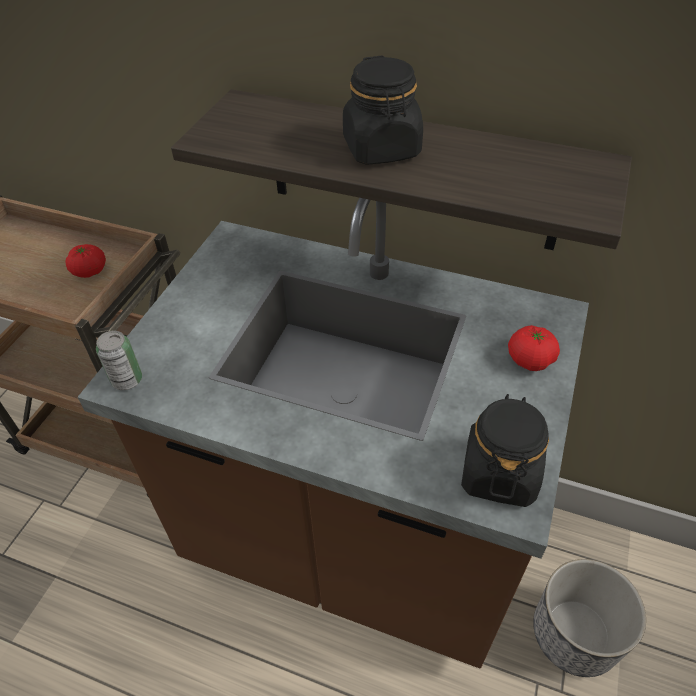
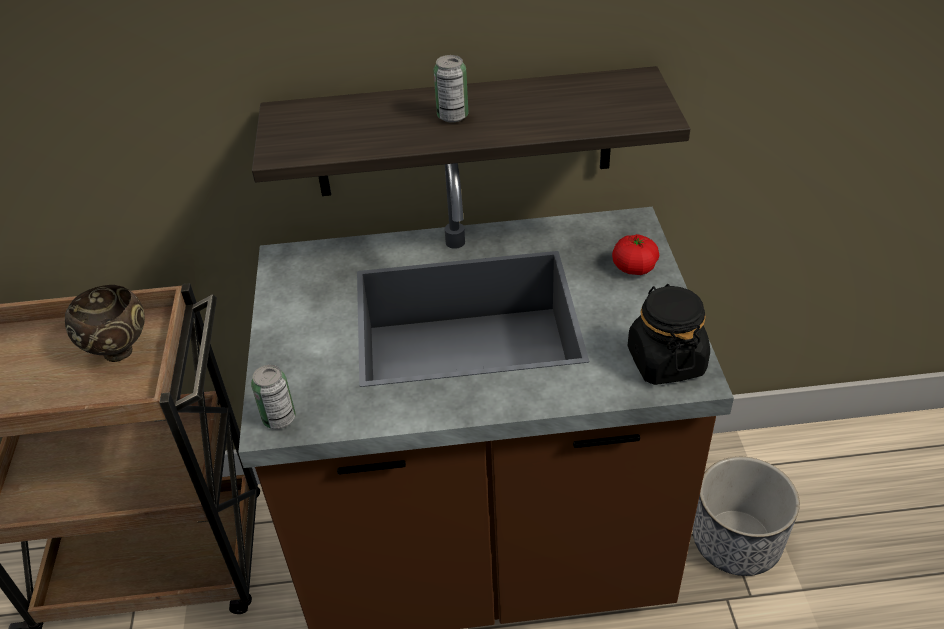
camera: 25 degrees left, 5 degrees down
tomato [65,244,106,278] -> brown bowl [65,285,145,362]
black jar [343,55,423,165] -> can [434,55,469,123]

